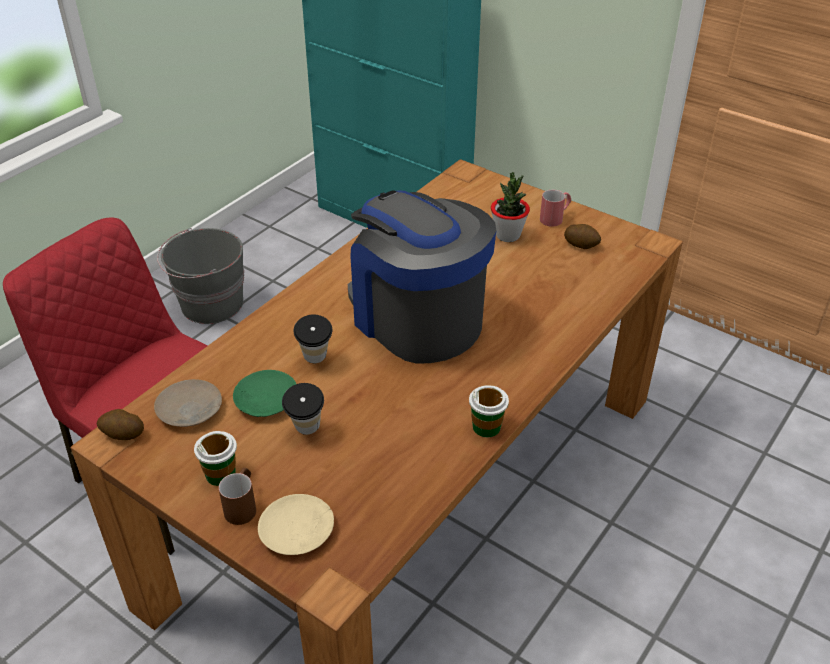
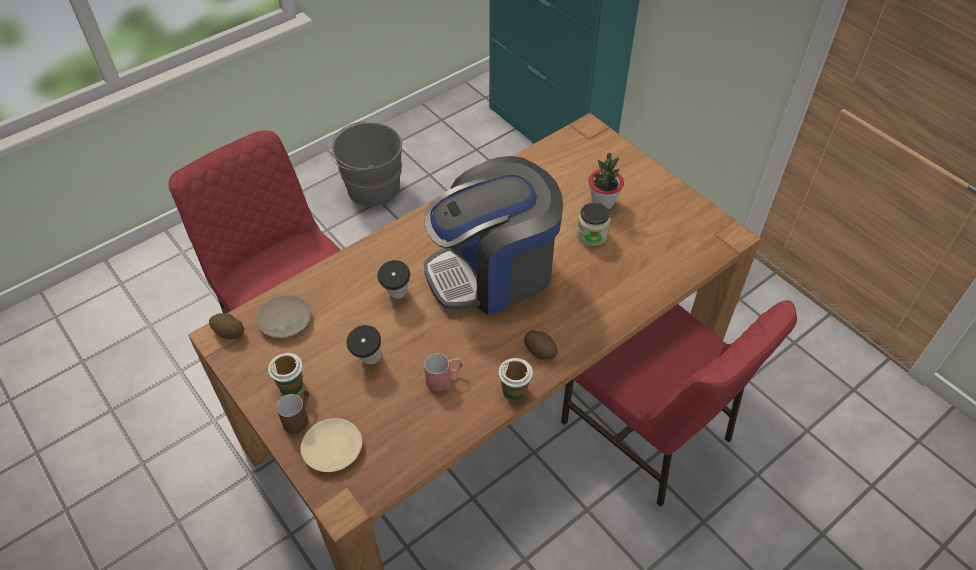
camera: 15 degrees right, 10 degrees up
green plate [233,370,296,417] -> none
coffee machine [348,190,496,364] -> coffee machine turned 90 degrees counterclockwise [424,156,563,315]
red mug [540,190,571,227] -> red mug moved to [424,353,463,392]
potato [564,224,601,249] -> potato moved to [524,330,557,360]
none -> red chair [561,300,797,507]
none -> jar [577,203,610,246]

